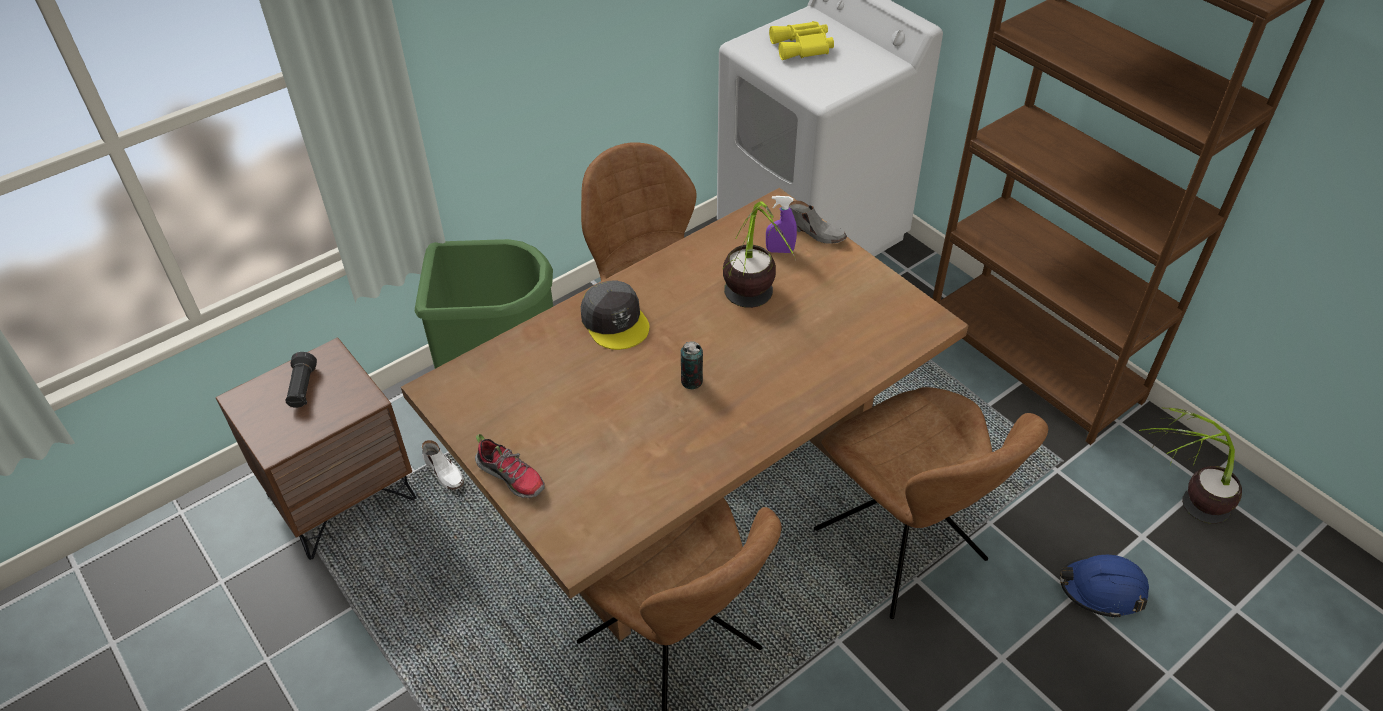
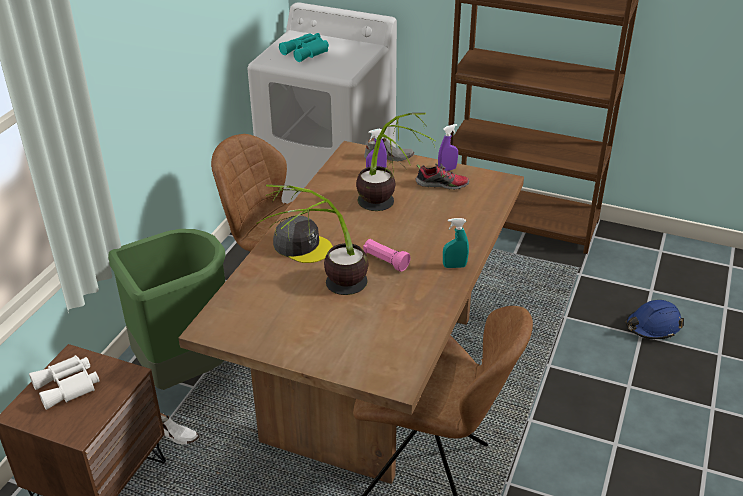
camera: 30 degrees left, 10 degrees down
black flashlight [286,352,317,408] -> white binoculars [29,355,100,410]
shoe [475,434,545,498] -> shoe moved to [415,163,469,190]
can [681,341,703,389] -> pink flashlight [363,239,411,272]
yellow binoculars [769,21,834,60] -> turquoise binoculars [279,33,329,62]
brown chair [814,387,1048,619] -> none
potted plant [1139,408,1242,524] -> potted plant moved to [256,184,369,295]
none -> purple spray bottle [438,124,458,171]
none -> turquoise spray bottle [443,218,469,268]

